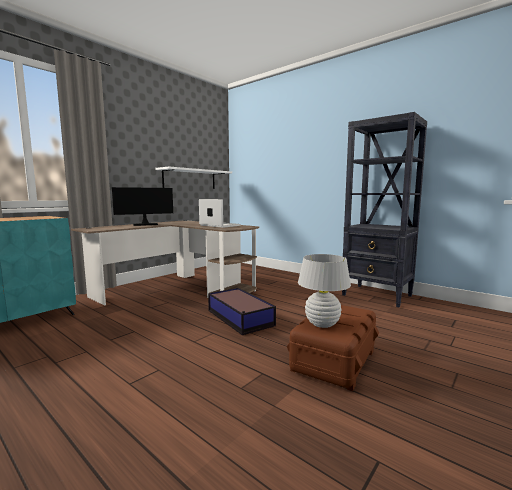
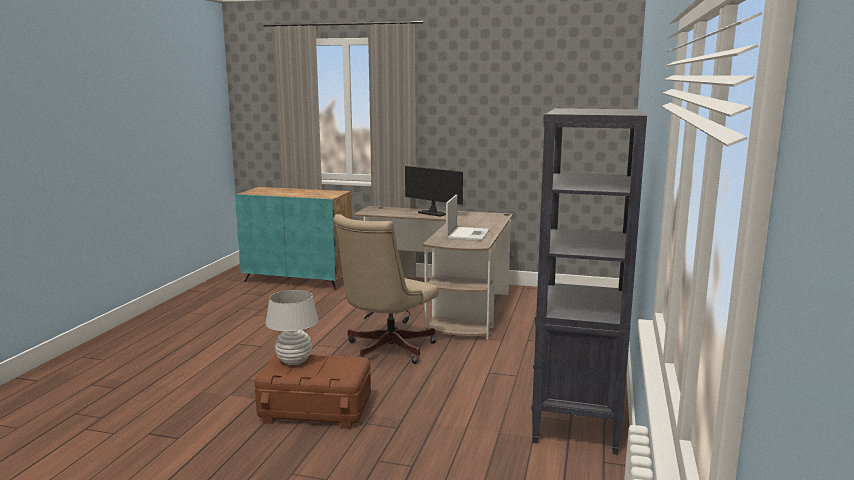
camera: 65 degrees right, 5 degrees up
white shelf [155,167,232,189] -> none
storage box [208,288,276,335] -> beige office chair [333,214,438,364]

